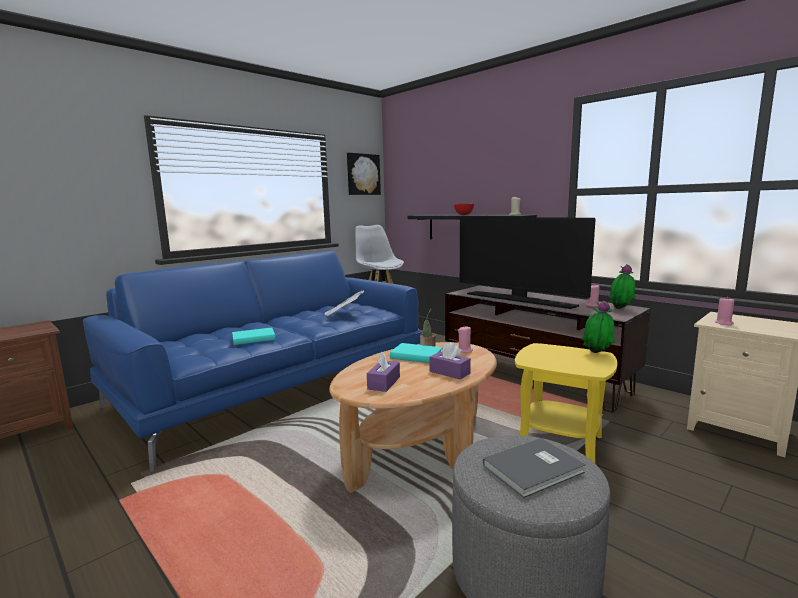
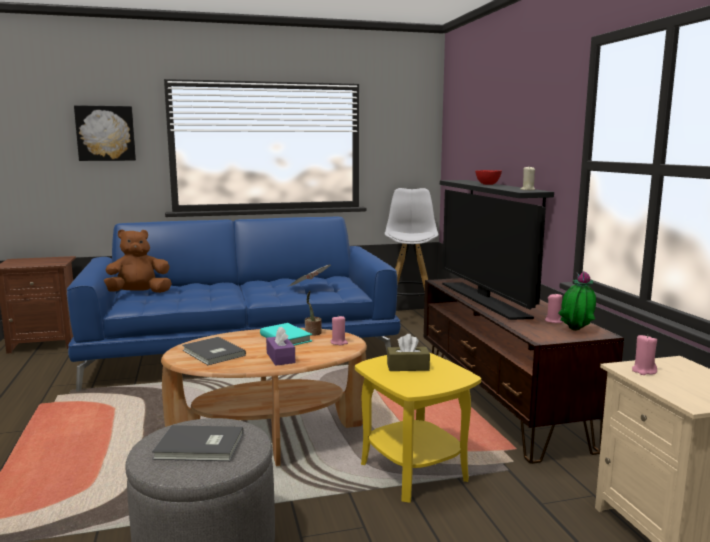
camera: 30 degrees right, 0 degrees up
turquoise book [232,328,275,345] -> none
picture [347,153,381,195] -> picture moved to [74,105,136,161]
purple tissue box [367,352,400,392] -> grey book [182,337,246,365]
potted plant [582,301,615,353] -> none
none -> brown plush toy [104,229,172,293]
none -> brown tissue box [387,334,430,371]

